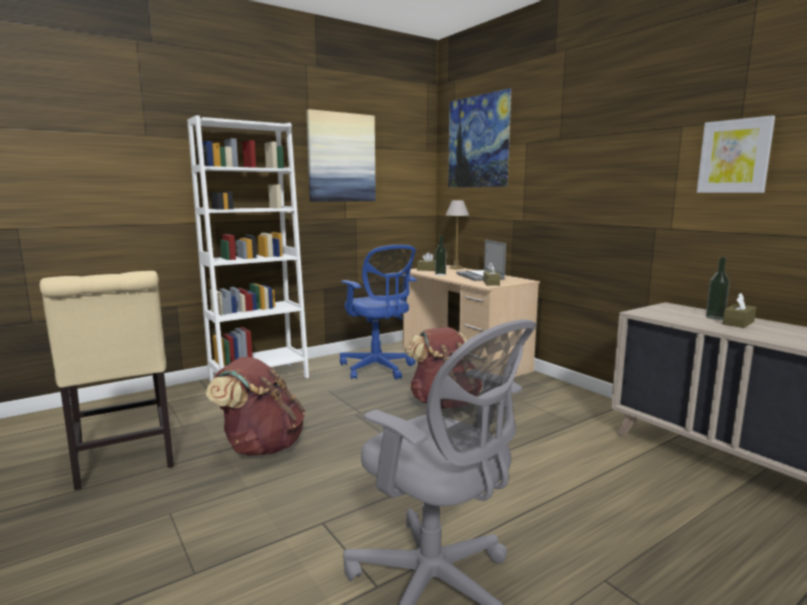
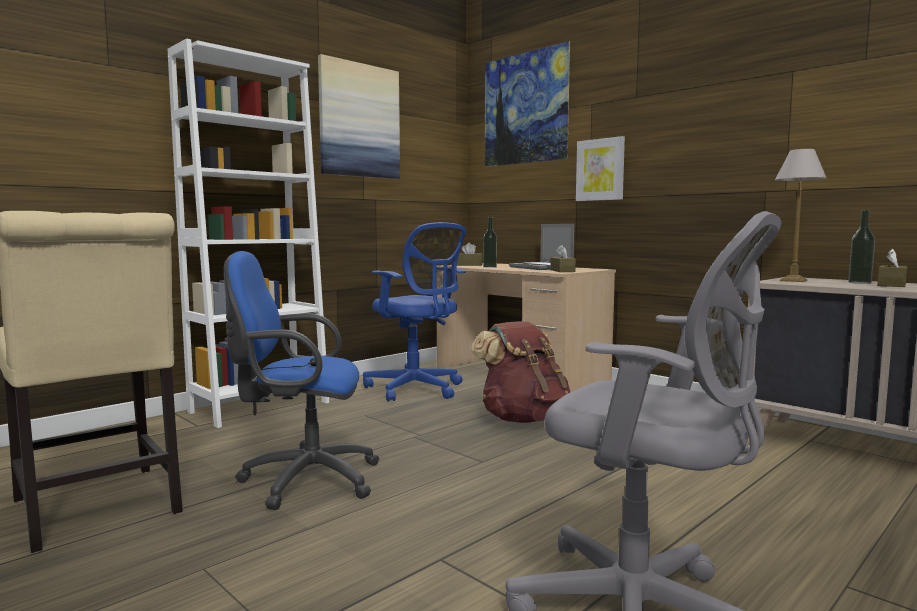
camera: 10 degrees left, 5 degrees down
brown backpack [206,357,305,456] -> blue office chair [224,251,379,510]
table lamp [446,200,469,269] -> table lamp moved to [775,149,827,282]
picture [697,115,775,193] -> picture moved to [576,136,625,201]

